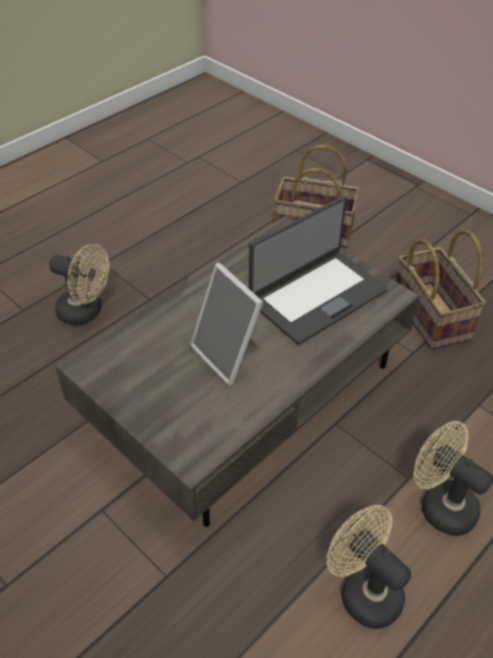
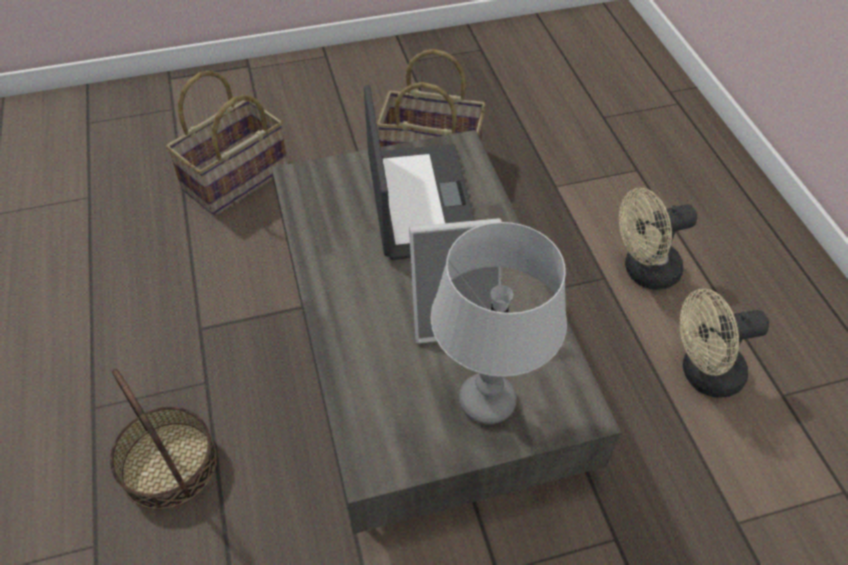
camera: 60 degrees left, 5 degrees up
beige fan [49,244,110,325] -> basket [110,369,217,510]
none -> grey table lamp [430,222,567,424]

